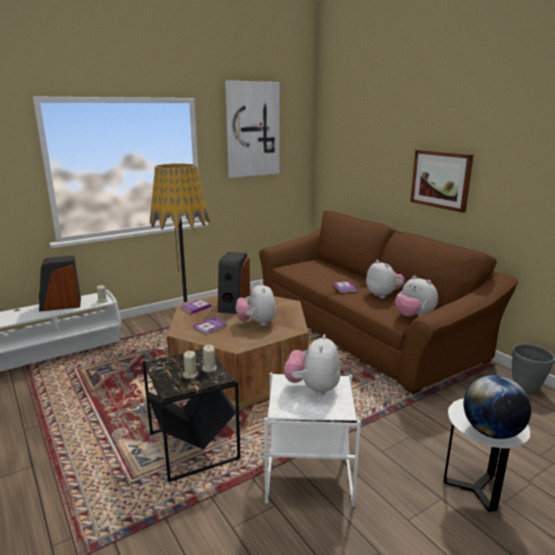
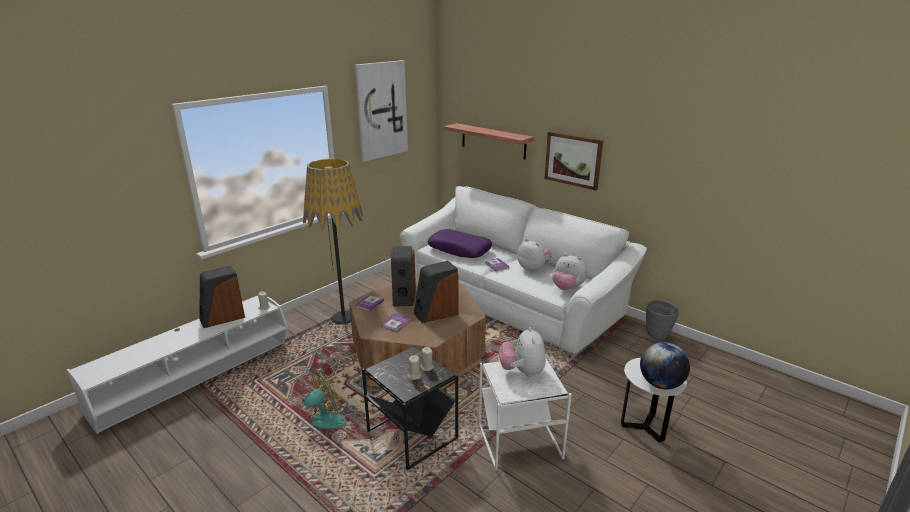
camera: 15 degrees left, 5 degrees up
plush toy [236,282,276,326] -> speaker [414,261,459,323]
brown sofa [259,211,518,394] -> white sofa [400,186,647,356]
none -> fan [295,370,347,436]
none -> purple pillow [428,229,492,258]
none -> shelf [443,123,534,159]

